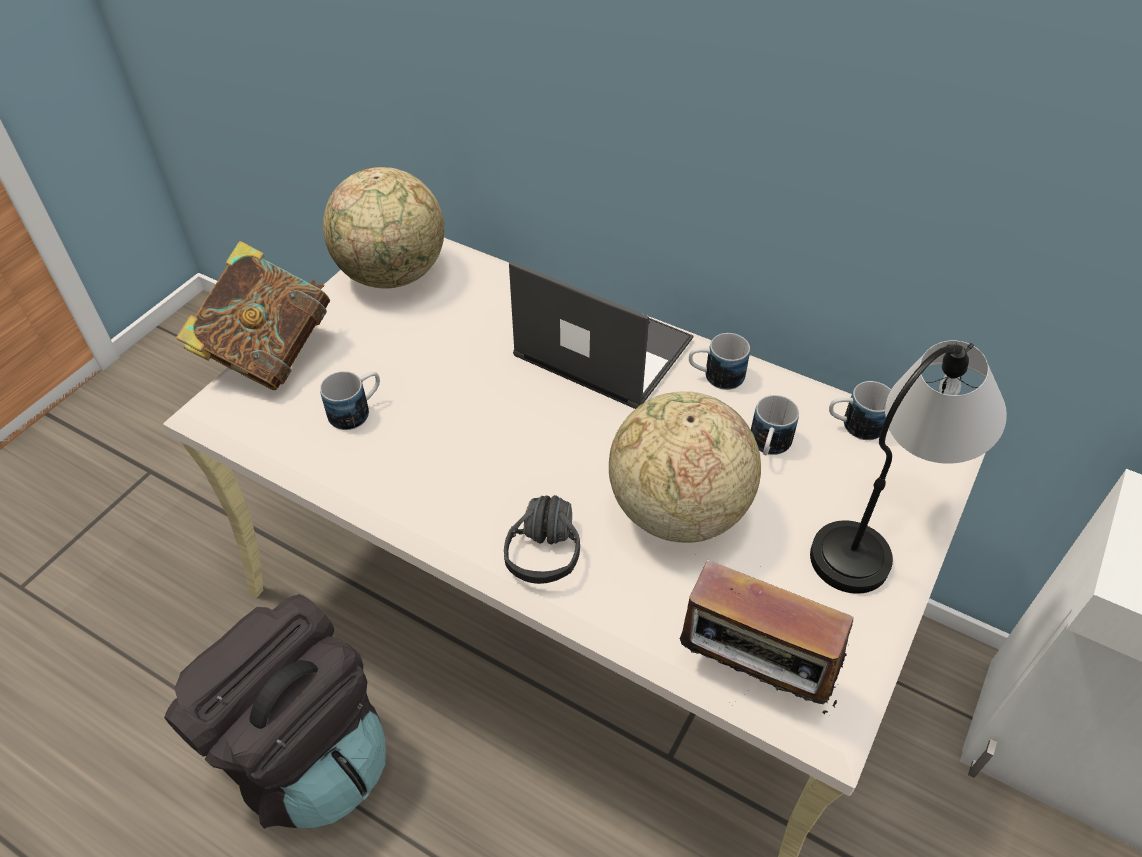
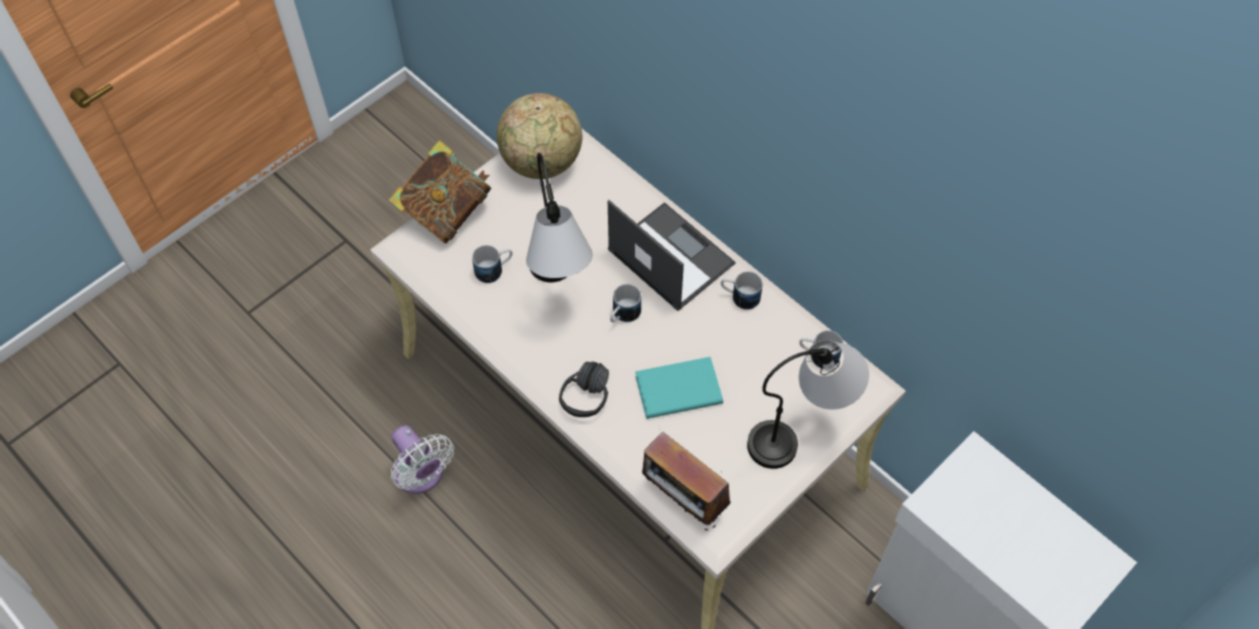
camera: 15 degrees right, 10 degrees up
black backpack [164,594,386,829] -> white fan [391,425,454,494]
globe [609,391,761,543] -> turquoise book [635,357,723,419]
mug [751,395,799,455] -> mug moved to [610,284,641,322]
none -> table lamp [526,153,593,282]

